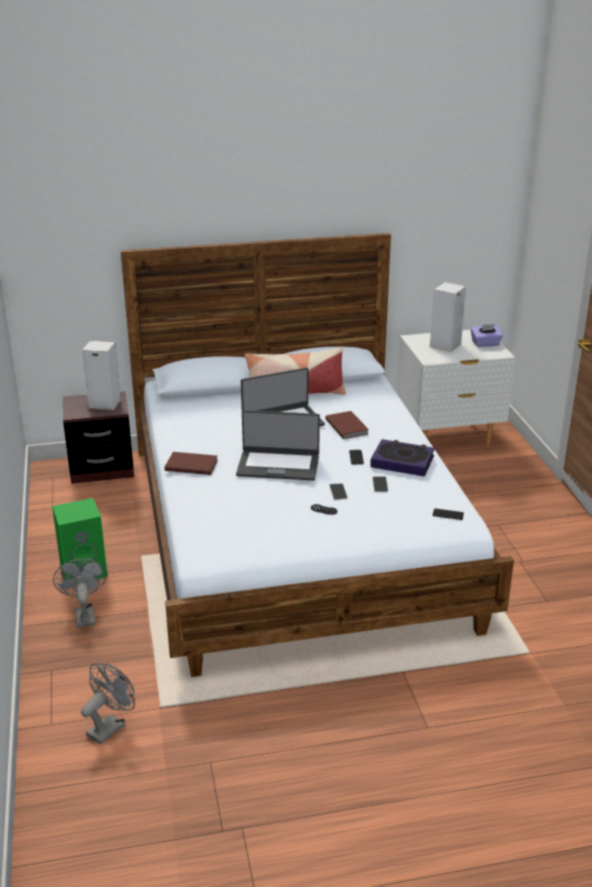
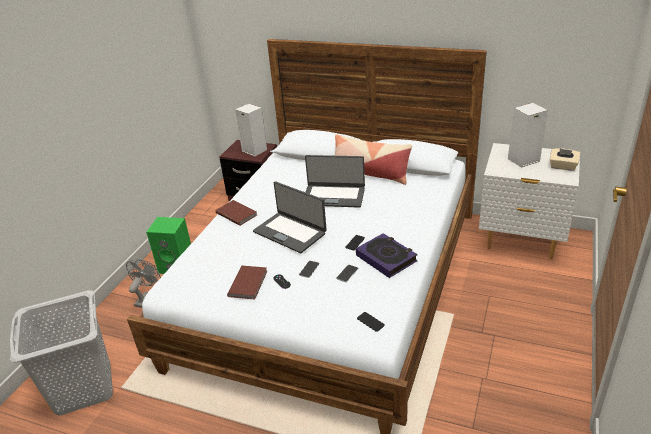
camera: 35 degrees right, 5 degrees up
grey fan [81,663,135,745] -> grey laundry basket [10,290,113,416]
brown book [325,411,369,439] -> brown book moved to [227,266,267,300]
purple tissue box [471,324,503,347] -> beige tissue box [550,148,580,171]

